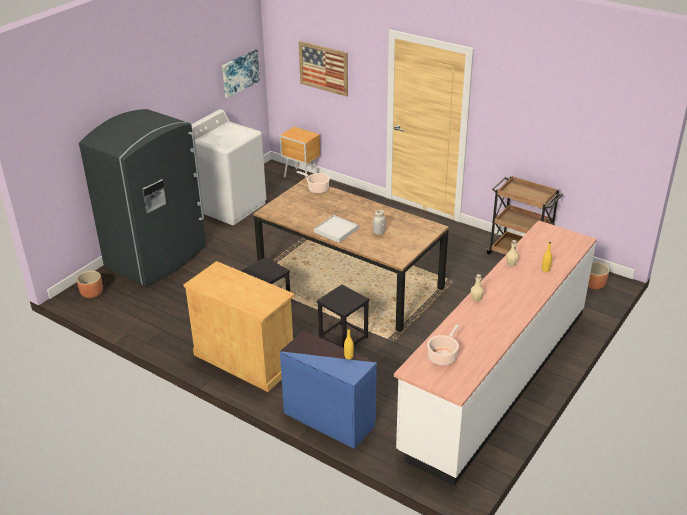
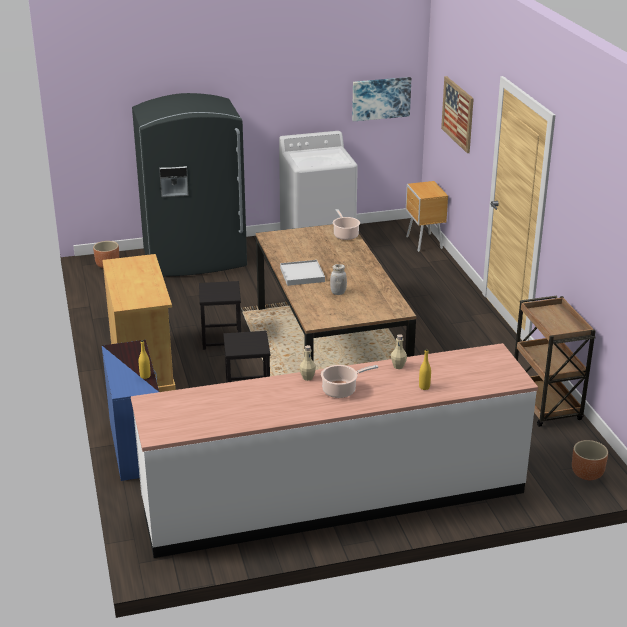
camera: 40 degrees right, 5 degrees down
cooking pot [427,324,459,366] -> cooking pot moved to [321,365,378,398]

